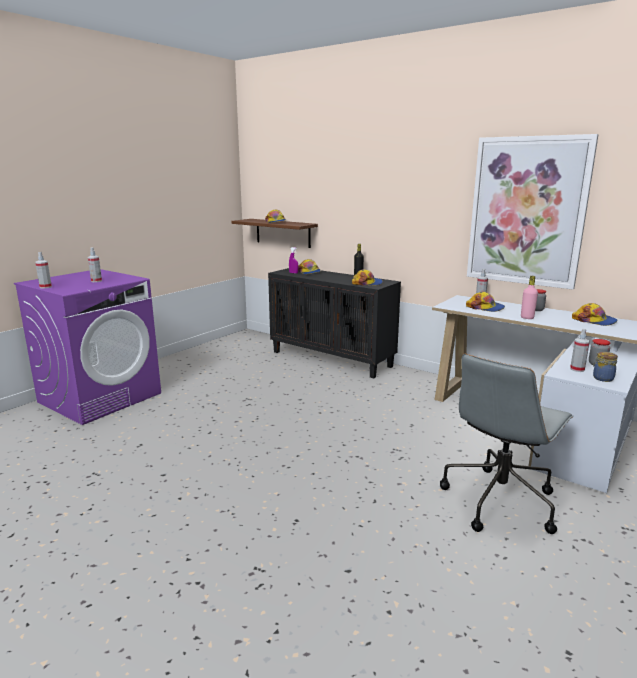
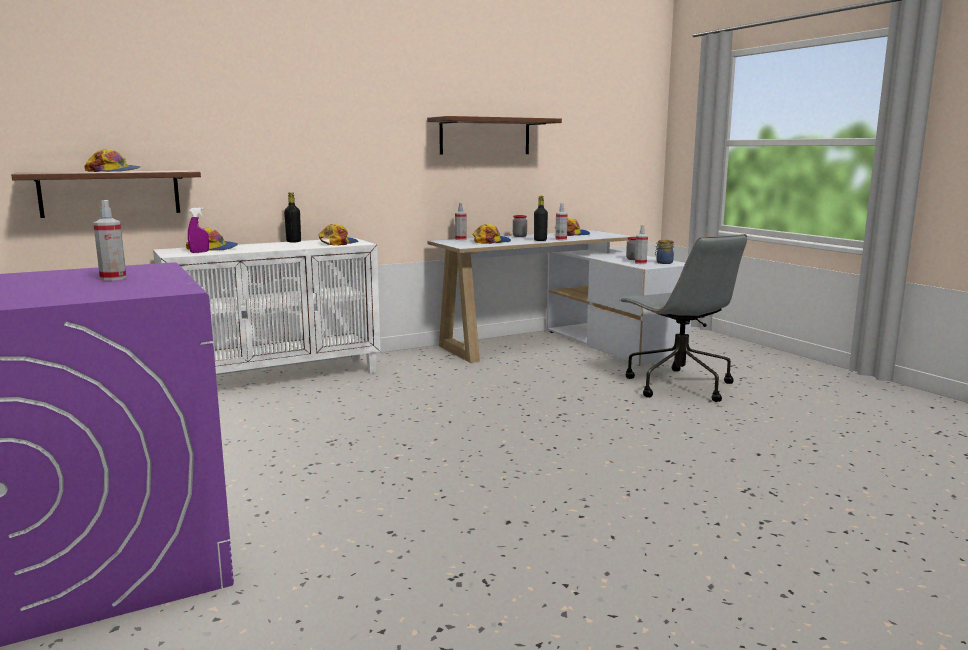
camera: 65 degrees left, 5 degrees down
spray bottle [35,252,52,288] -> spray bottle moved to [555,203,568,240]
black cabinet [268,268,401,379] -> white cabinet [153,238,381,374]
picture [467,134,599,290] -> shelf [427,116,562,155]
pink bottle [521,276,538,319] -> black bottle [534,196,548,241]

